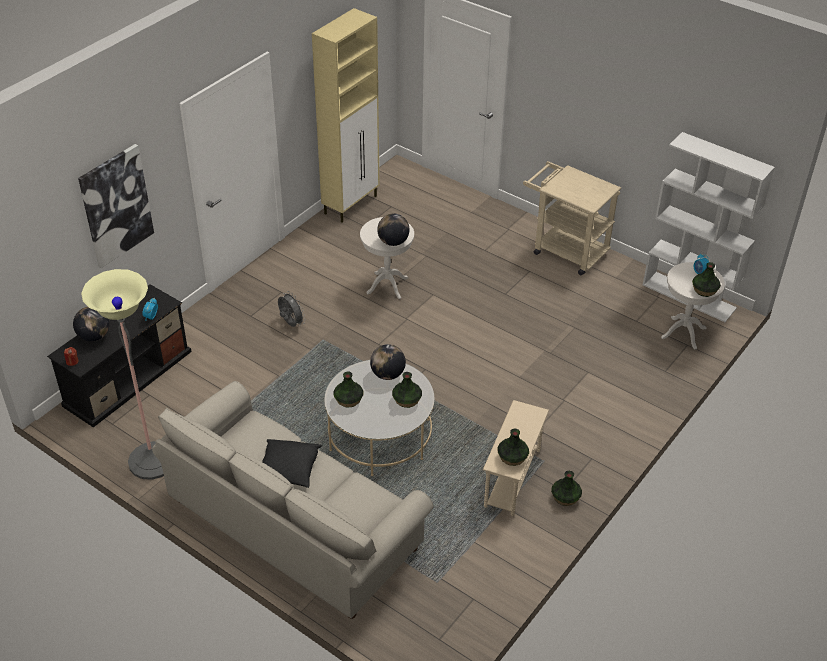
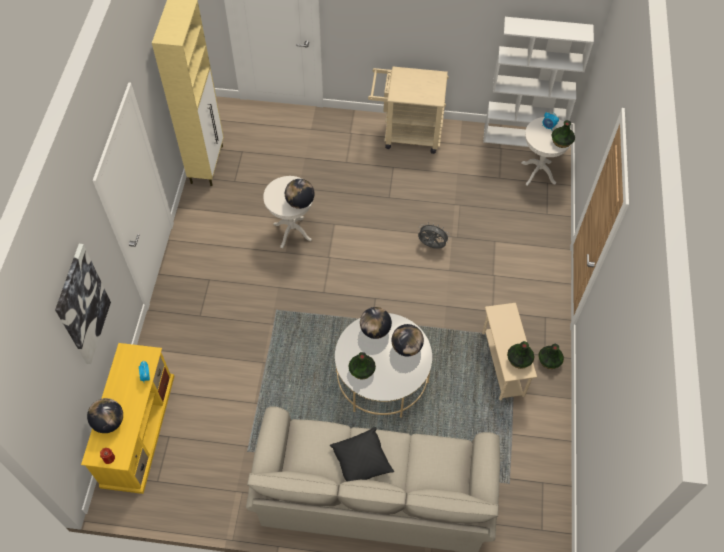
camera: 30 degrees left, 15 degrees up
black tv stand [47,284,192,428] -> yellow tv stand [81,343,174,494]
floor lamp [81,269,164,480] -> none
grey fan [278,291,306,327] -> grey fan moved to [418,222,450,249]
vase [392,372,422,408] -> globe [391,324,424,356]

